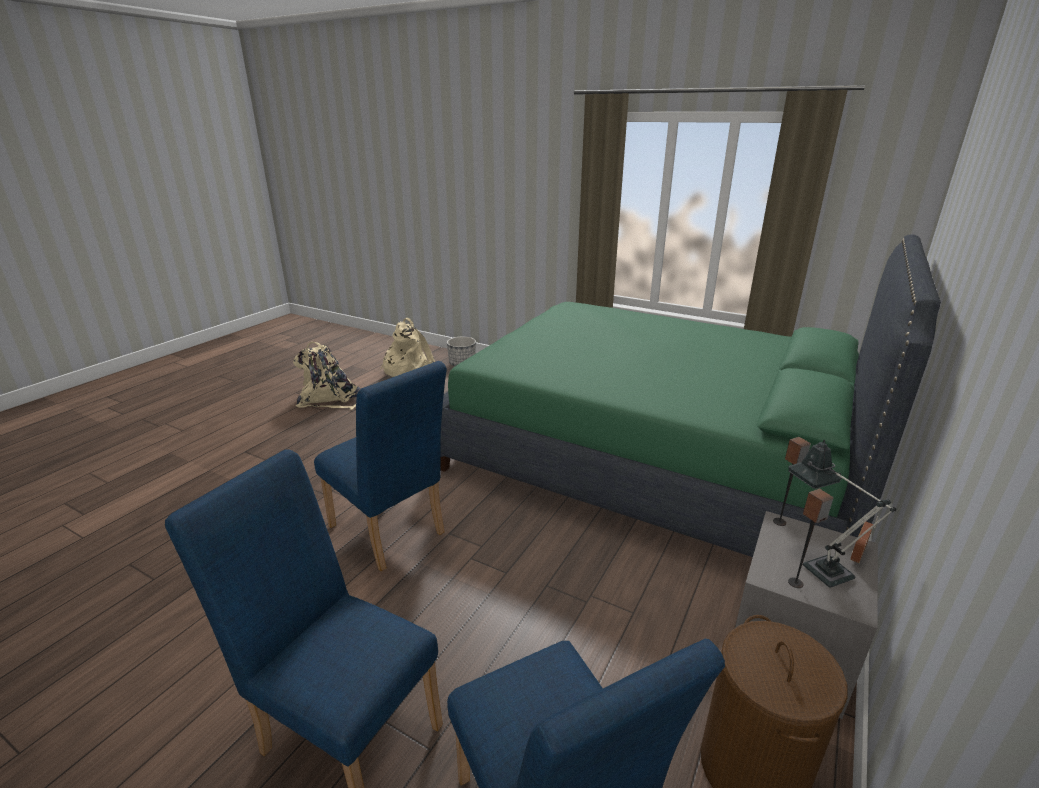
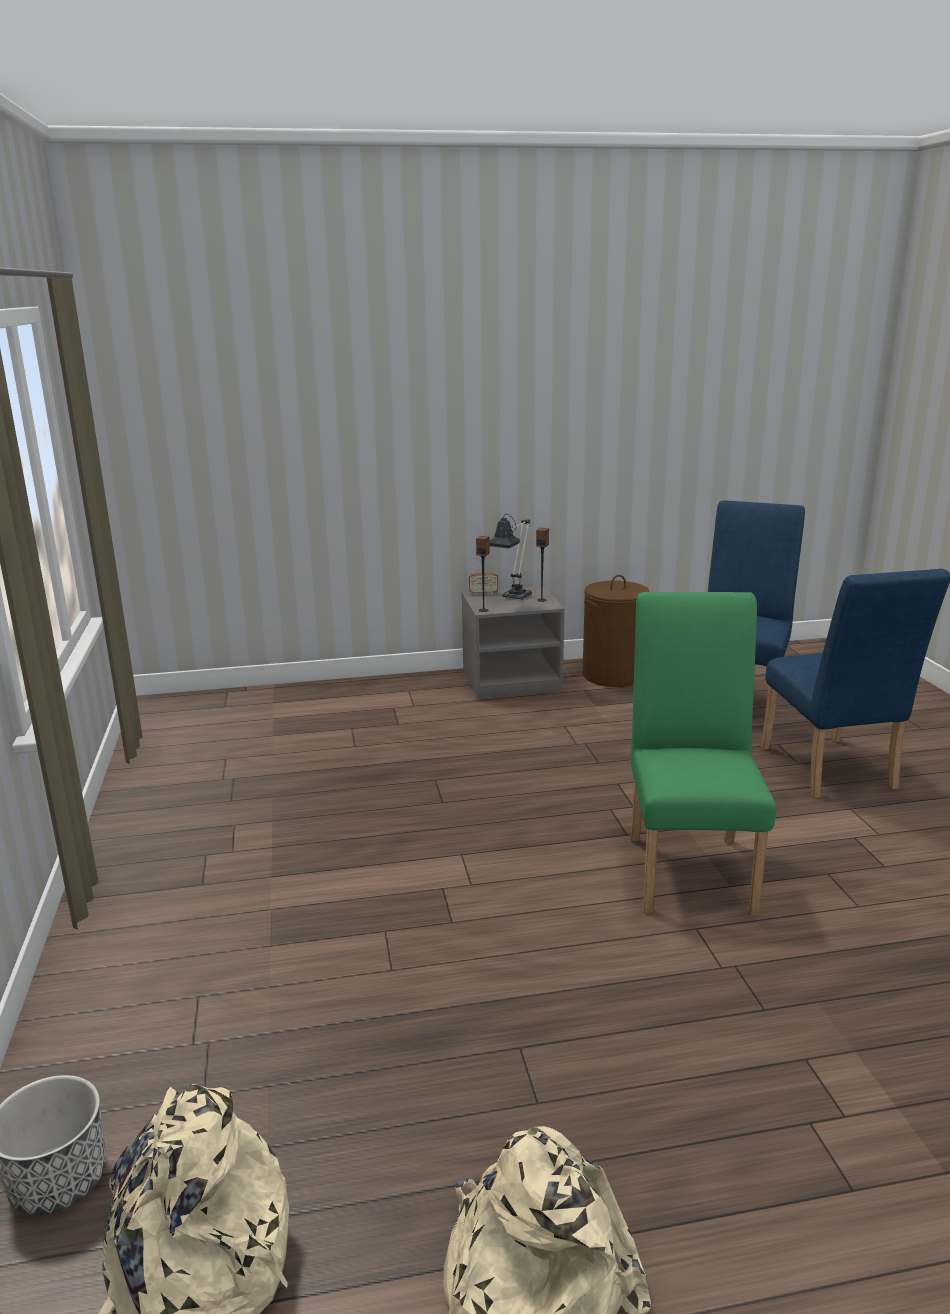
camera: 130 degrees left, 5 degrees down
blue chair [314,361,447,571] -> green chair [631,592,776,916]
green bed [440,234,941,557] -> none

